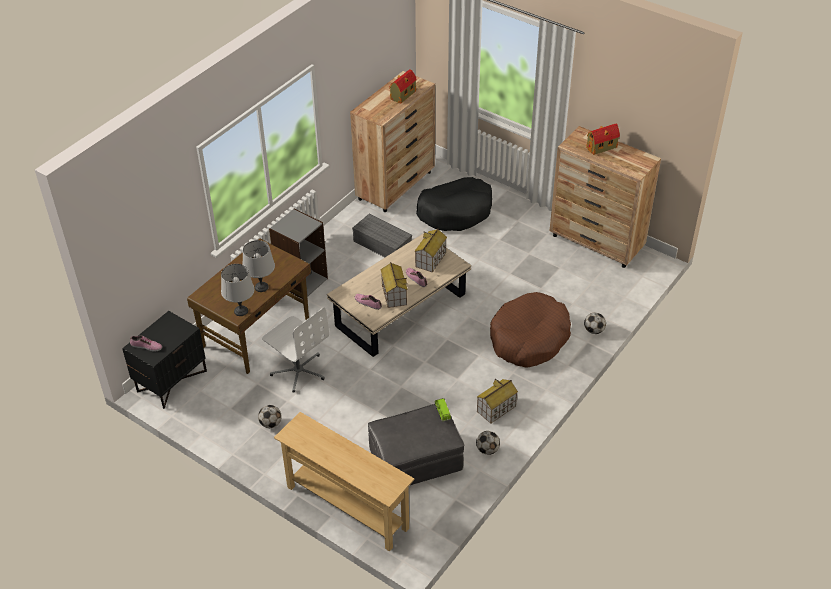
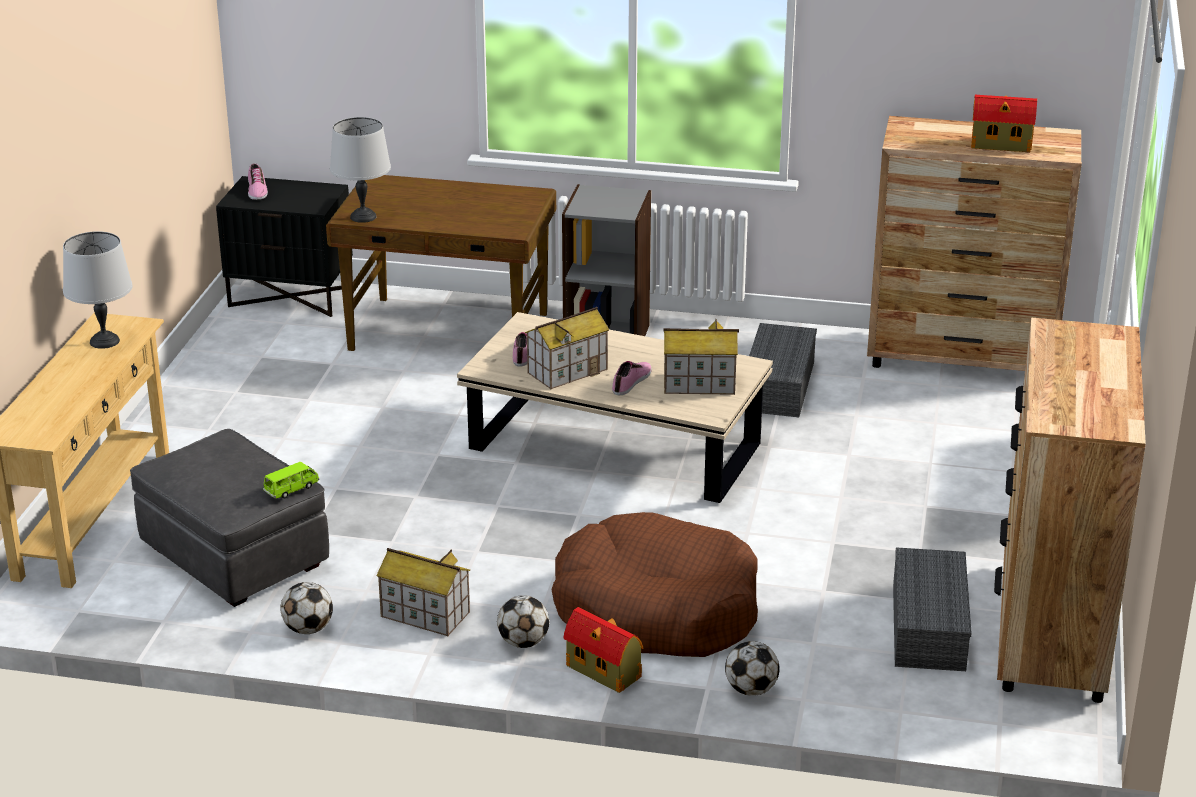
camera: 65 degrees right, 15 degrees down
grey table lamp [243,240,275,292] -> grey table lamp moved to [63,231,132,349]
football [258,405,282,428] -> football moved to [497,595,549,648]
white office chair [262,307,329,393] -> none
black dog bed [416,177,492,231] -> none
toy house [586,124,620,155] -> toy house moved to [564,607,644,693]
none -> grey storage box [893,547,972,671]

